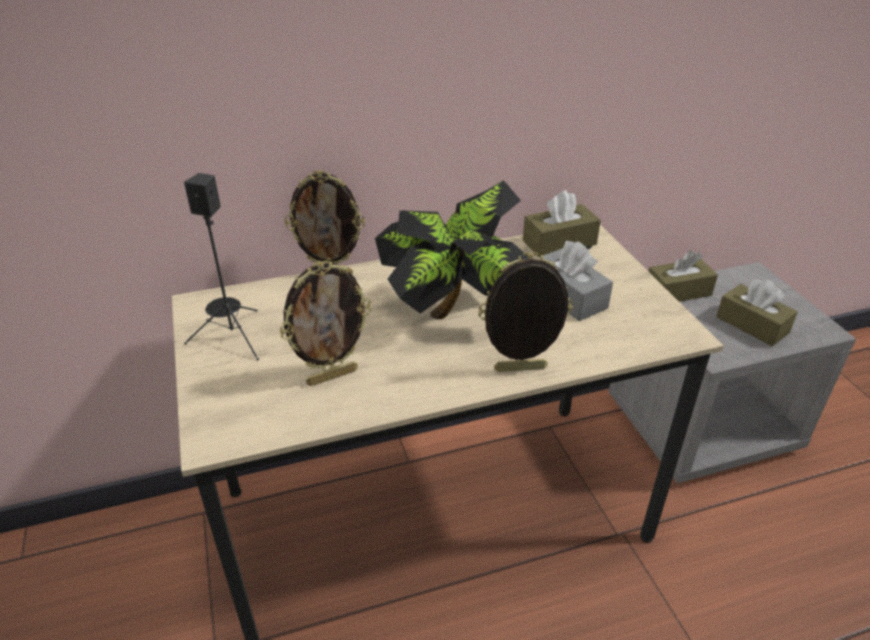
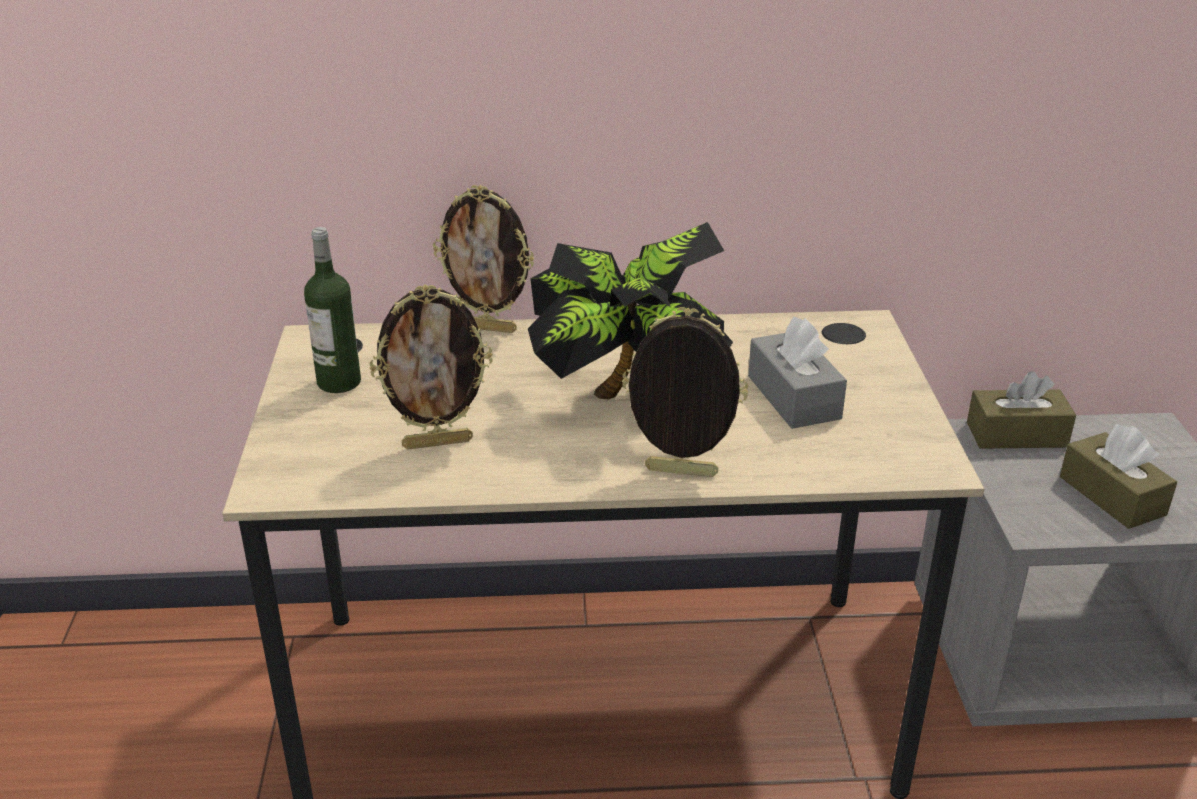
camera: 15 degrees right, 5 degrees down
black speaker [184,173,259,360] -> bottle [304,227,361,393]
brown tissue box [523,190,601,257] -> none

